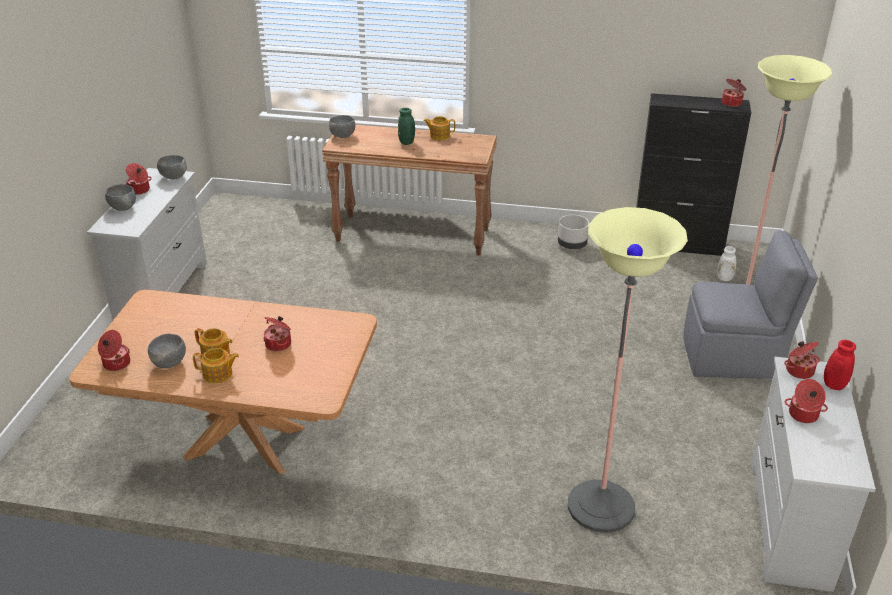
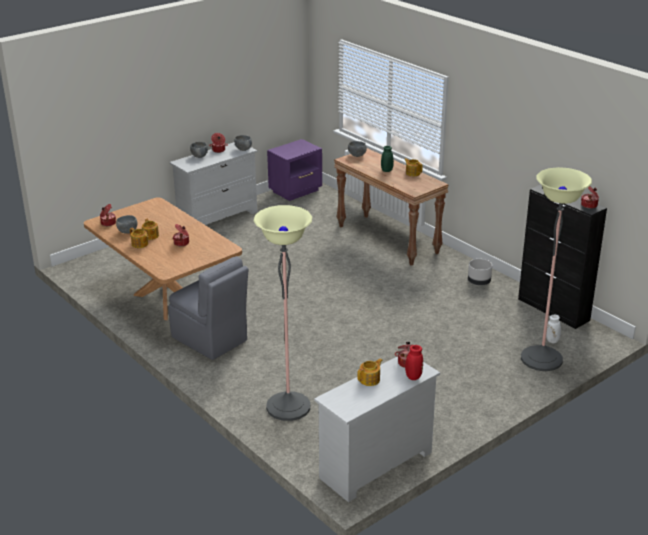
camera: 40 degrees right, 5 degrees down
grey chair [683,231,818,379] -> grey chair moved to [168,256,249,360]
cooking pot [785,379,828,423] -> teapot [357,359,383,386]
none -> purple nightstand [267,139,322,201]

